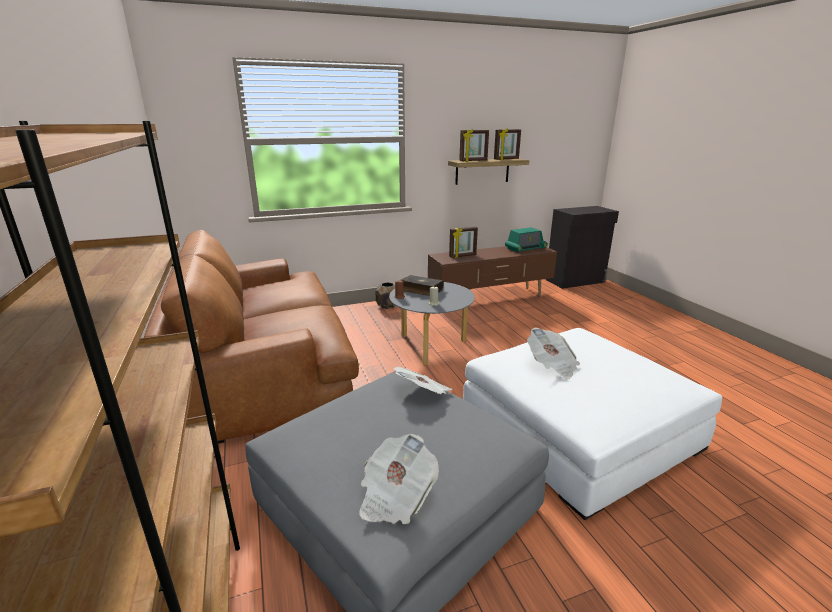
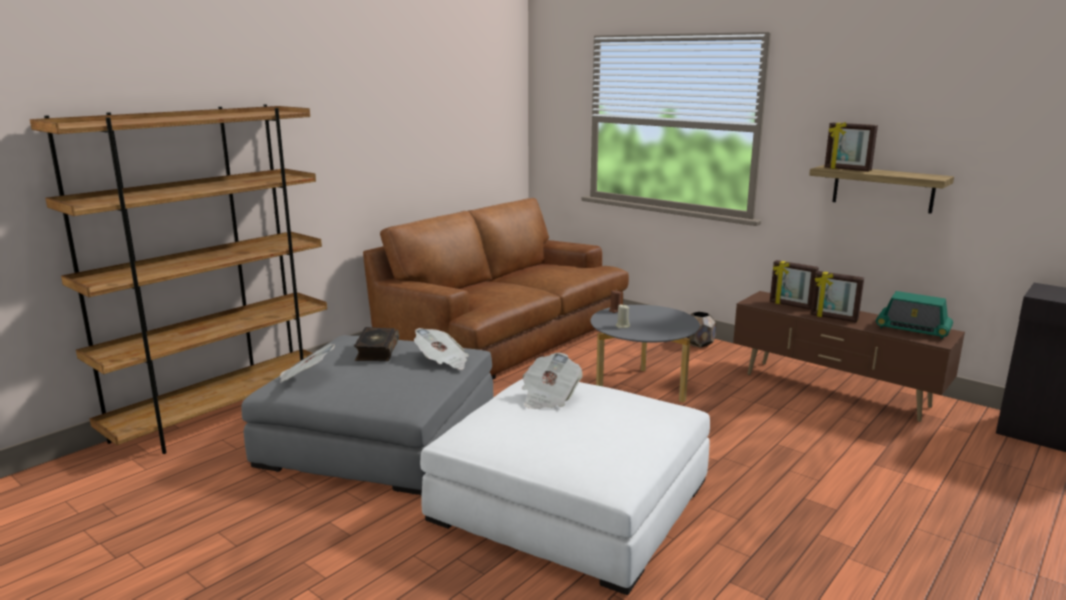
camera: 60 degrees right, 5 degrees down
book [401,275,444,296] -> book moved to [354,327,399,361]
picture frame [494,129,521,160] -> picture frame moved to [811,271,864,323]

